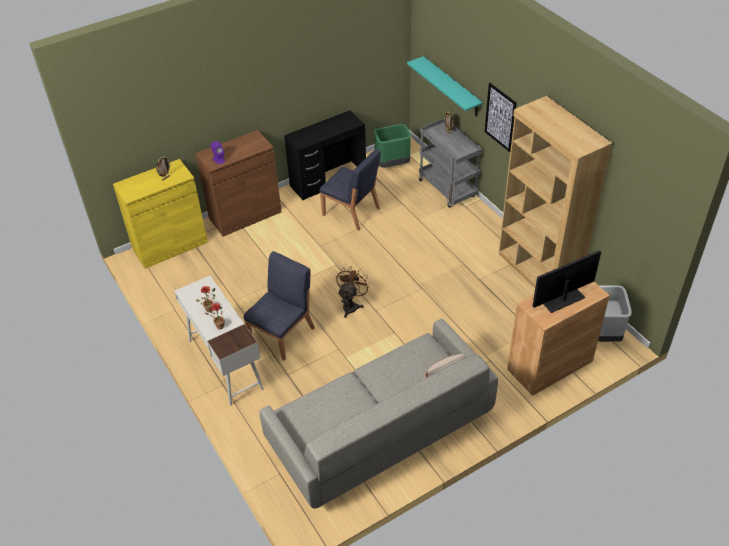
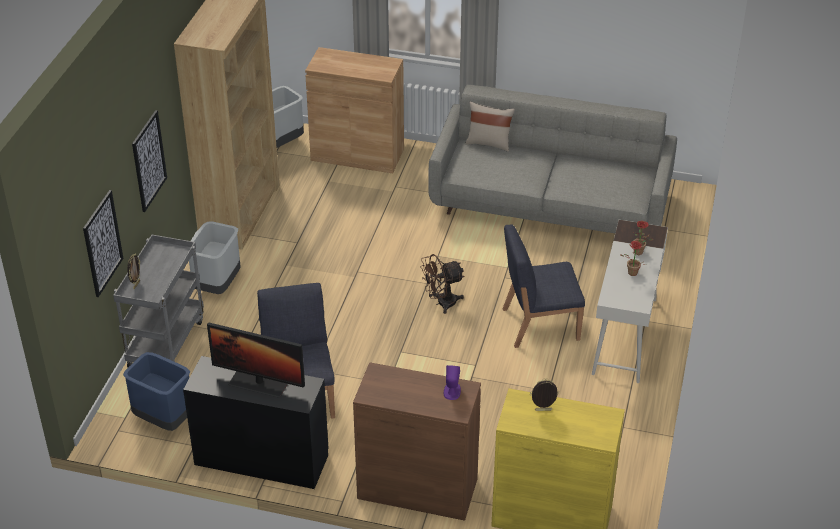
camera: 135 degrees left, 5 degrees down
green trash can [374,124,411,168] -> blue trash can [123,352,190,431]
turquoise shelf [407,56,483,116] -> picture [83,190,123,297]
monitor [532,250,601,313] -> monitor moved to [207,322,305,398]
none -> grey trash can [189,221,240,294]

